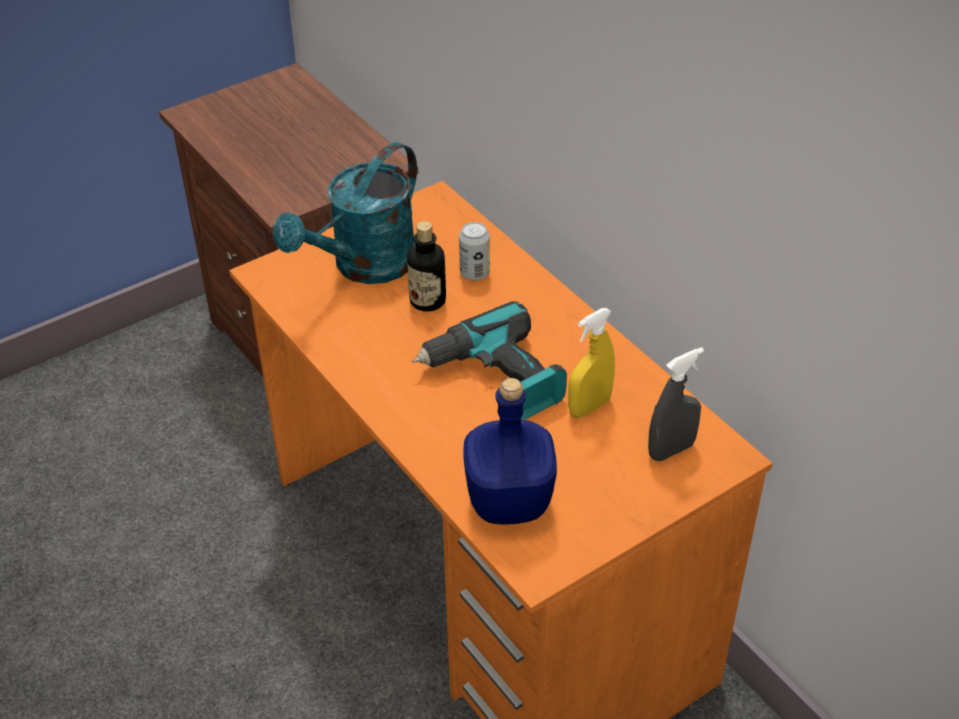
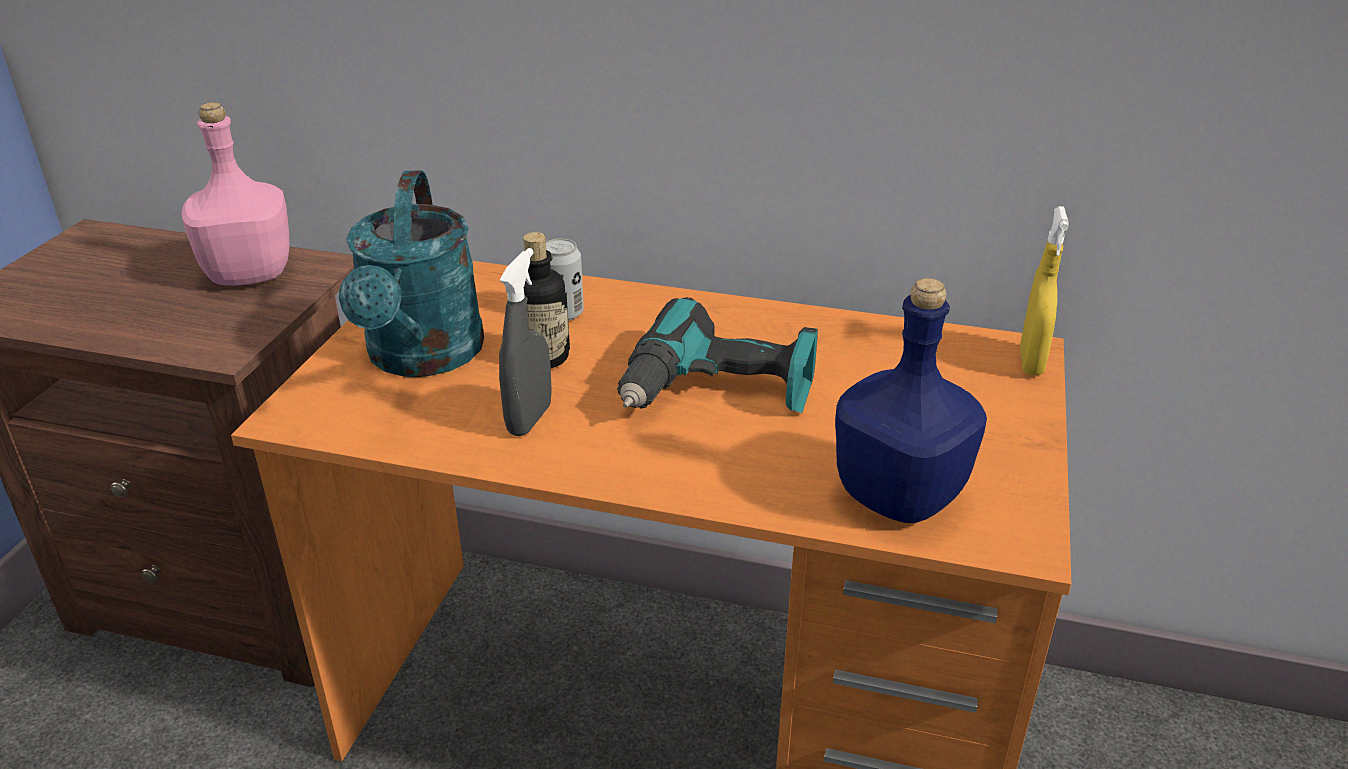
camera: 40 degrees left, 10 degrees down
yellow spray bottle [568,308,615,418] -> yellow spray bottle moved to [1020,206,1069,375]
grey spray bottle [648,347,704,461] -> grey spray bottle moved to [499,248,552,436]
none -> pink bottle [182,102,289,285]

